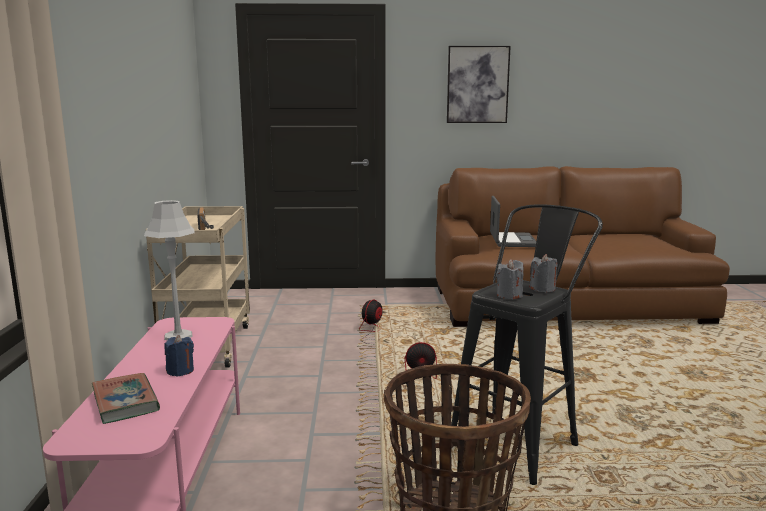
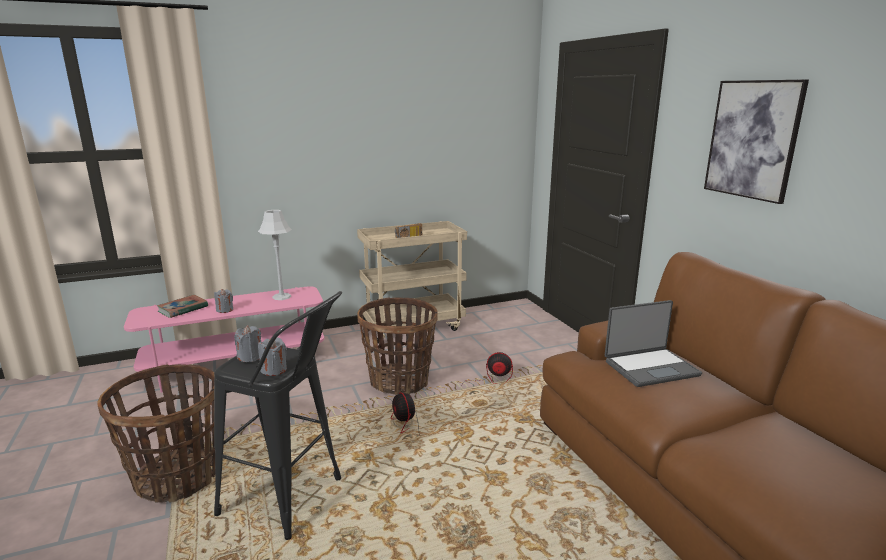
camera: 70 degrees right, 5 degrees up
blue candle [164,335,194,377] -> grey candle [214,289,233,313]
none -> basket [357,297,438,395]

